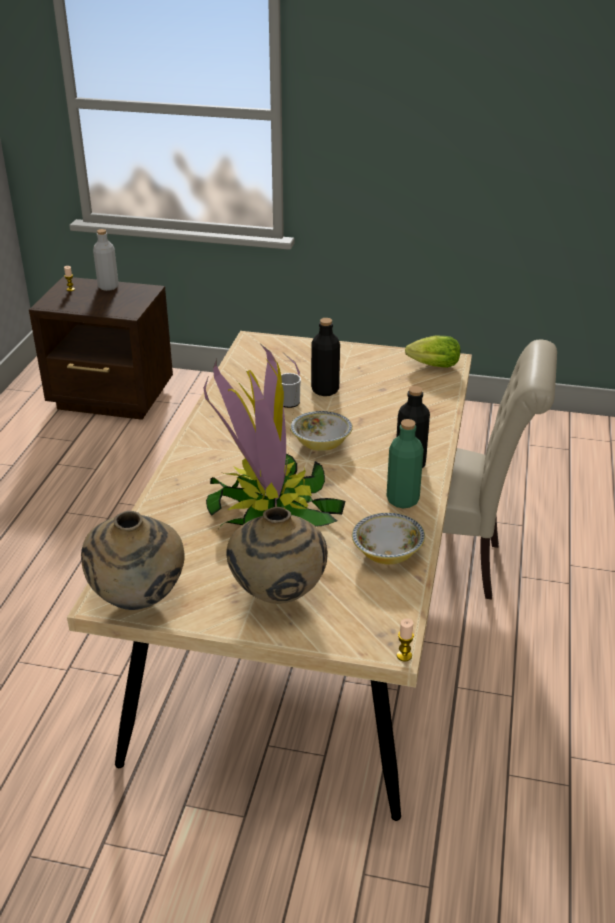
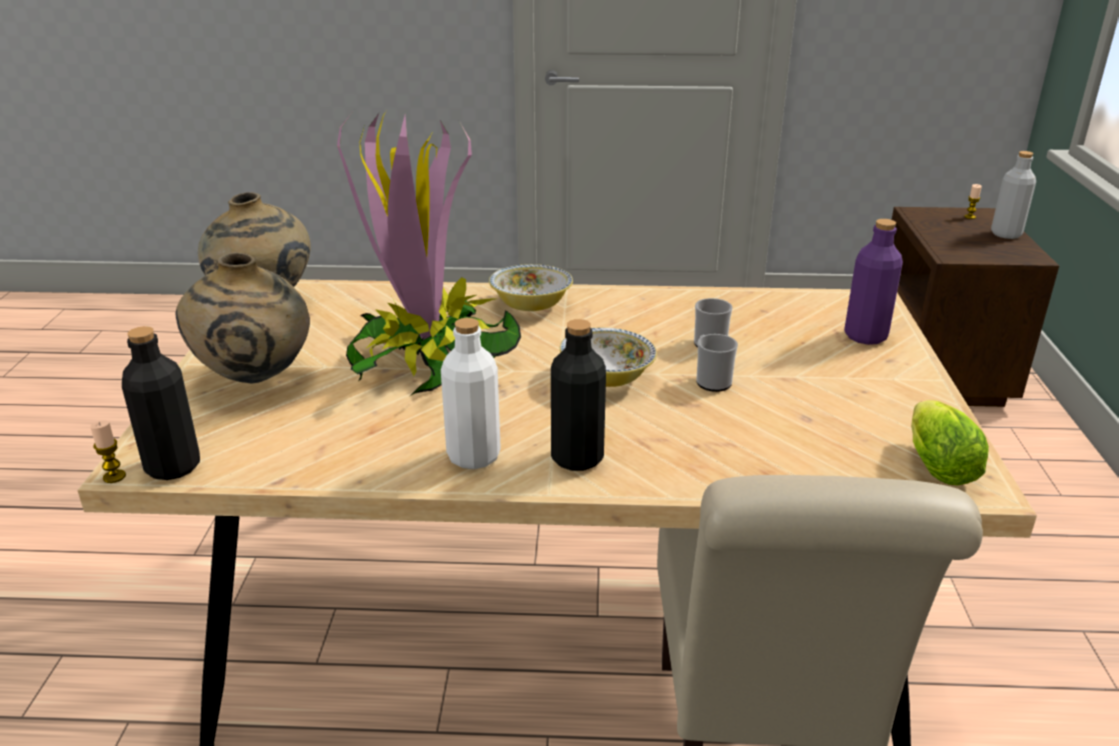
camera: 80 degrees right, 5 degrees down
black bottle [311,318,340,396] -> black bottle moved to [122,326,200,480]
bowl [352,513,425,564] -> bowl moved to [489,264,573,311]
green bottle [386,419,424,508] -> white bottle [441,318,501,469]
none -> mug [696,334,738,392]
none -> purple bottle [844,219,903,345]

